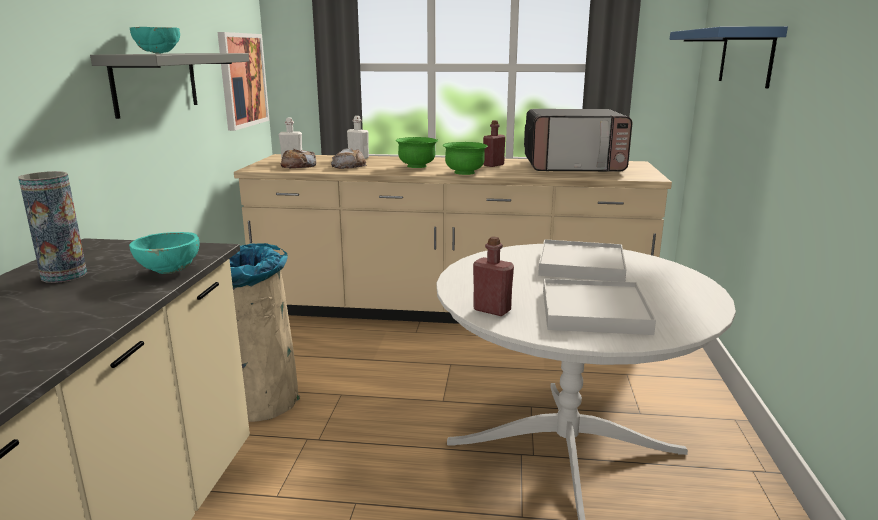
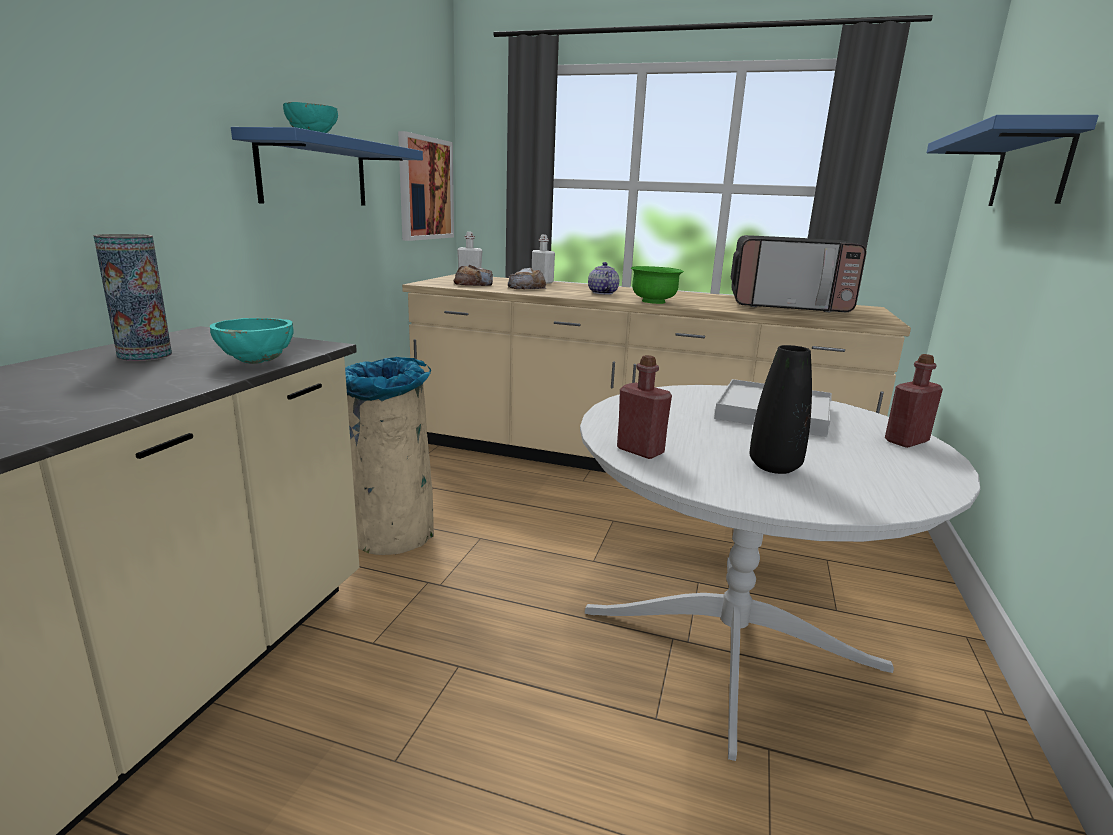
camera: 10 degrees right, 0 degrees up
grey shelf [90,53,249,119] -> blue shelf [231,127,423,206]
green bowl [396,137,438,168] -> teapot [588,262,619,294]
red bottle [483,120,505,167] -> red bottle moved to [885,354,943,448]
white tray [543,279,656,335] -> black vase [749,345,812,474]

